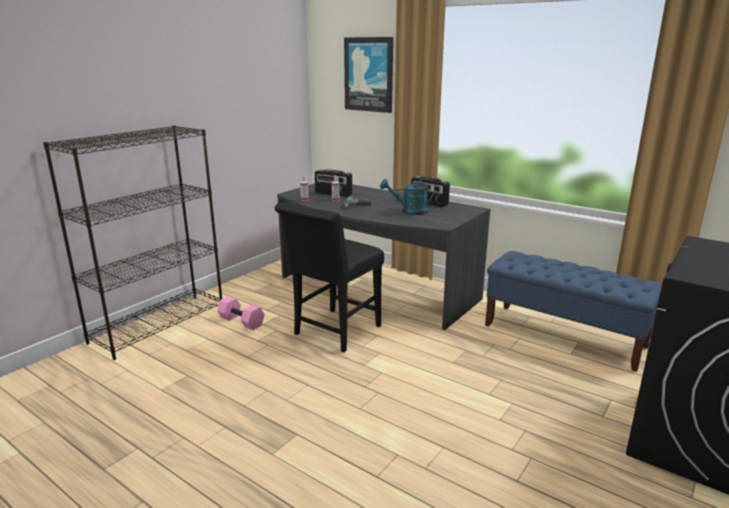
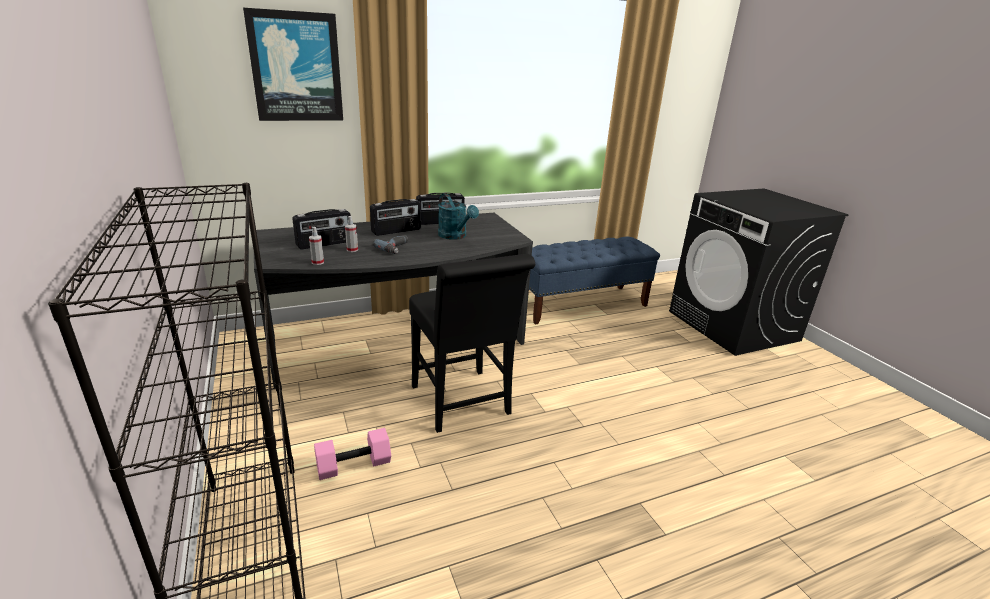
camera: 60 degrees left, 5 degrees up
turquoise watering can [380,178,435,215] -> turquoise watering can turned 60 degrees counterclockwise [438,193,479,240]
none -> radio [370,199,421,236]

